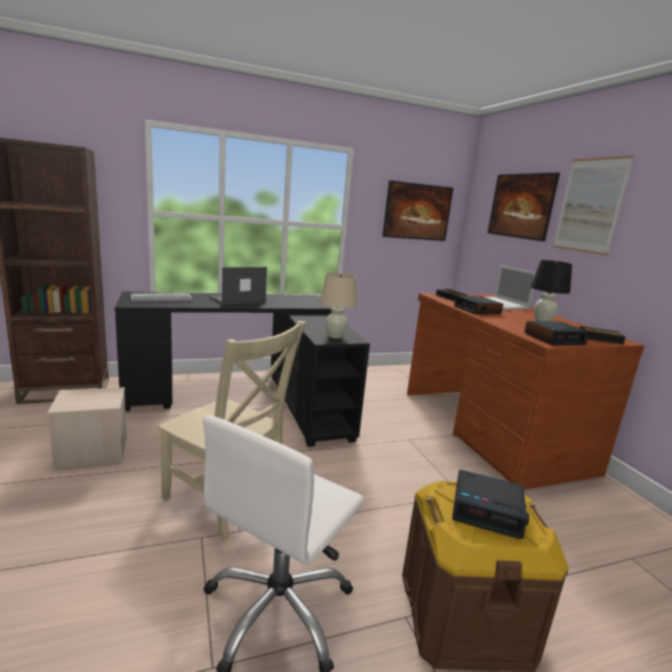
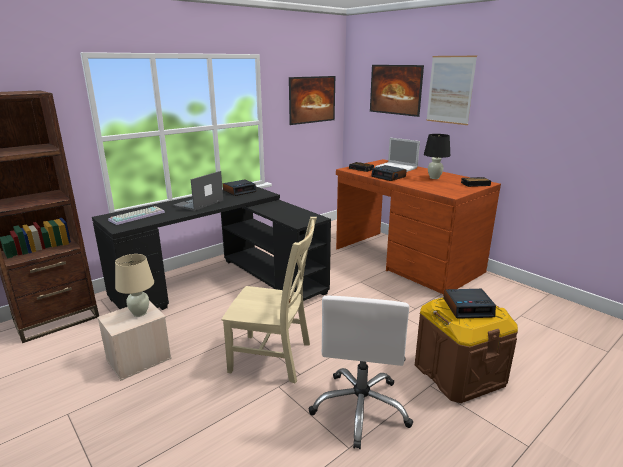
camera: 20 degrees left, 5 degrees up
beige table lamp [319,273,357,338] -> beige table lamp moved to [115,254,154,317]
alarm clock [525,321,587,345] -> alarm clock moved to [223,180,256,196]

